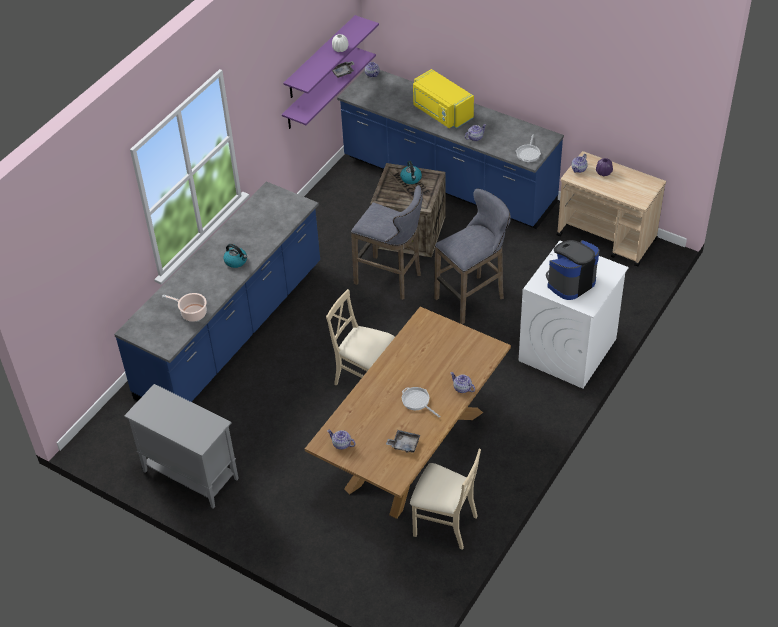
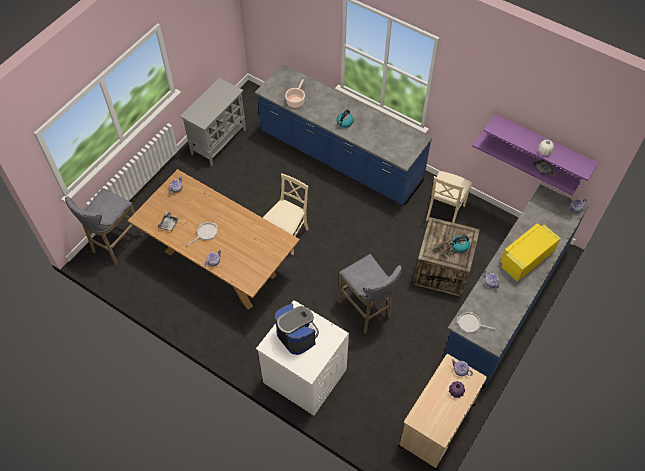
camera: 90 degrees right, 10 degrees up
grey stool [351,185,422,300] -> grey stool moved to [65,188,144,265]
beige chair [410,449,481,550] -> beige chair moved to [426,171,472,223]

